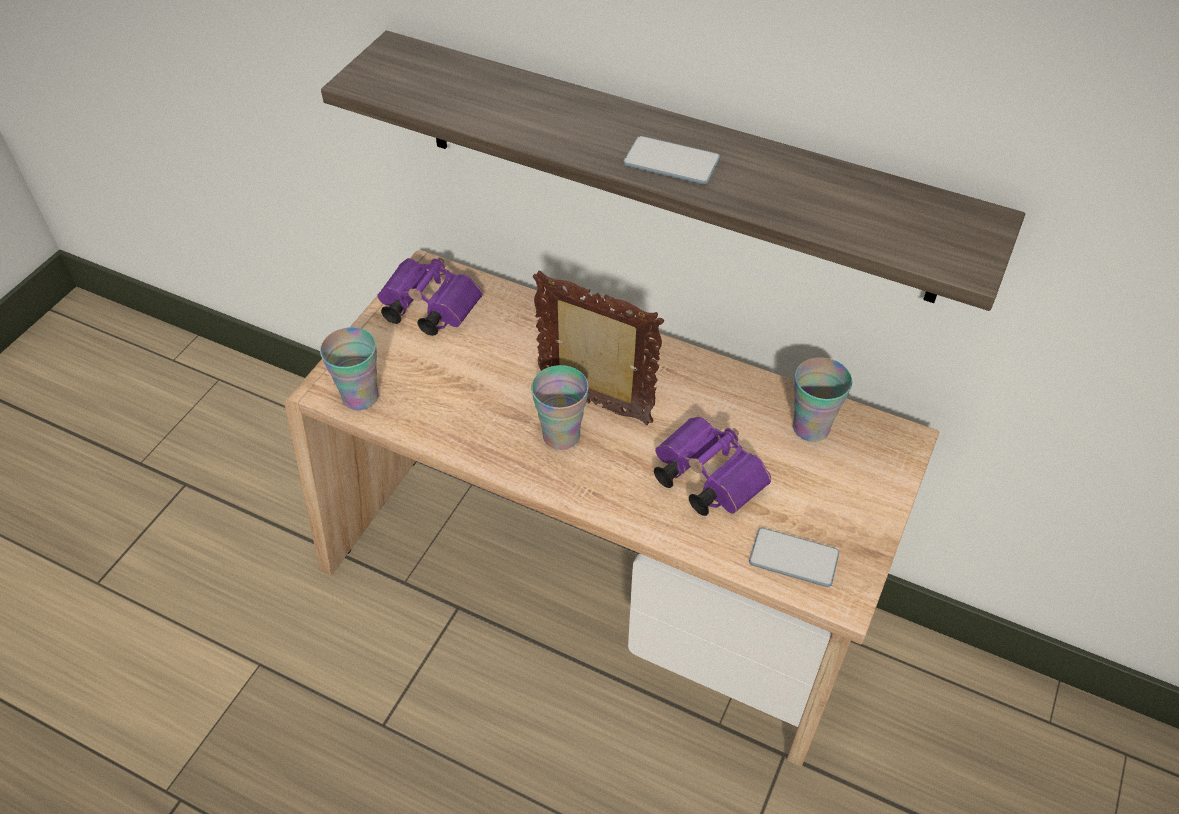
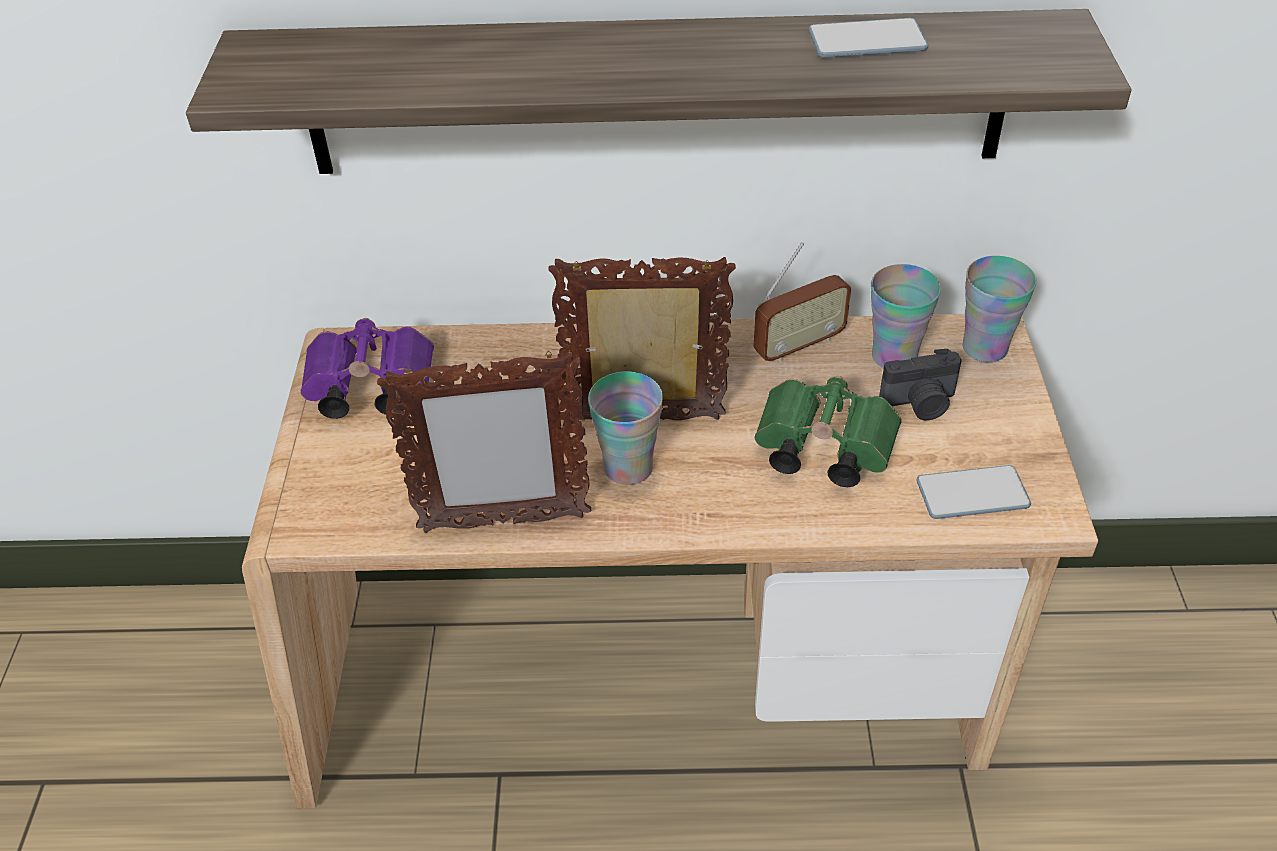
camera: 25 degrees left, 5 degrees down
cup [320,327,379,410] -> cup moved to [963,256,1037,362]
phone [623,136,720,185] -> phone moved to [809,18,928,58]
purple binoculars [654,416,771,516] -> green binoculars [754,376,901,487]
none -> picture frame [377,351,591,533]
none -> radio [753,242,851,363]
none -> camera [879,349,962,420]

